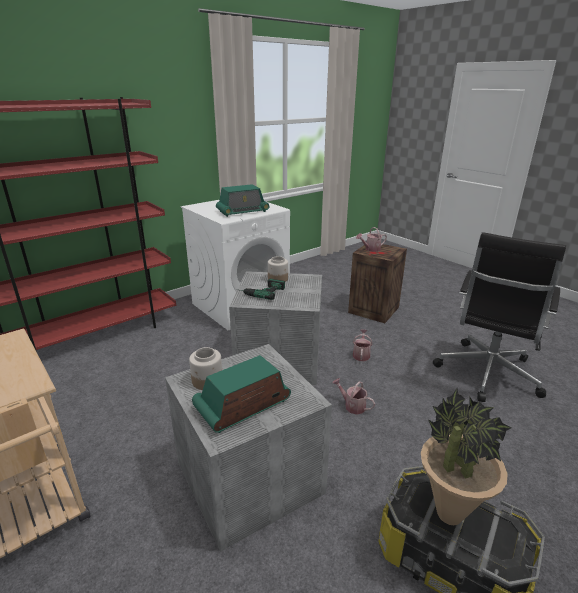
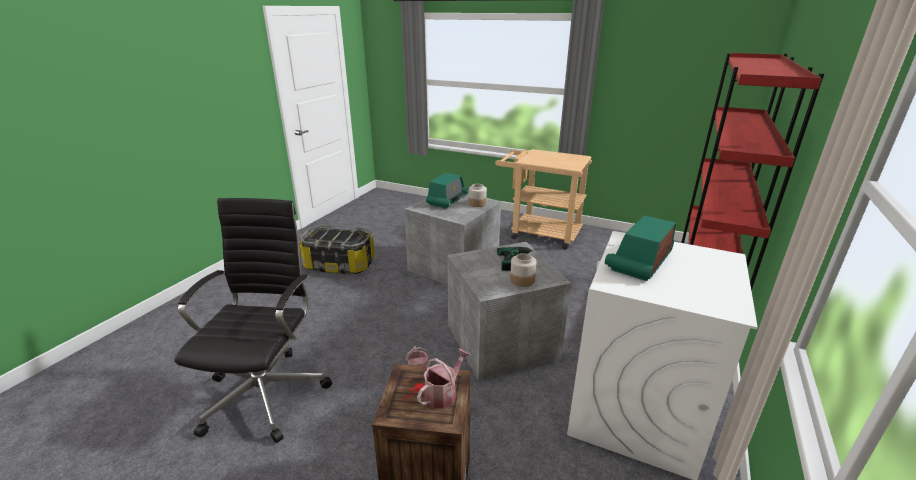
camera: 155 degrees right, 0 degrees up
watering can [332,378,375,415] -> none
potted plant [421,388,511,525] -> none

